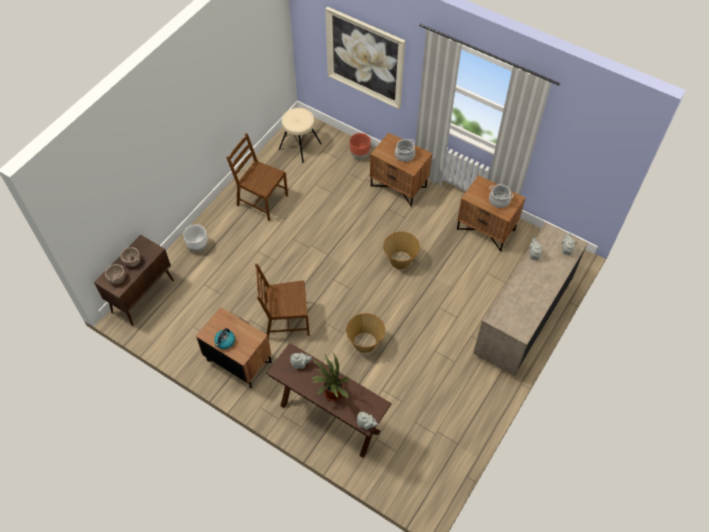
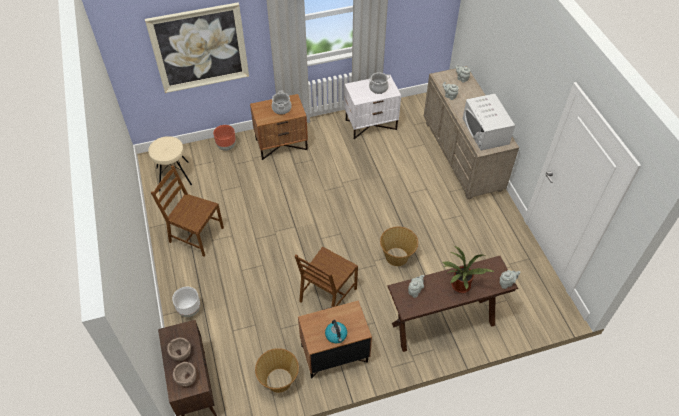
camera: 50 degrees left, 5 degrees down
brown chair [226,133,288,221] -> brown chair turned 45 degrees clockwise [151,165,224,257]
basket [383,232,420,269] -> basket moved to [255,348,299,393]
brown nightstand [457,175,525,252] -> white nightstand [344,75,401,139]
none -> white microwave [463,94,515,151]

